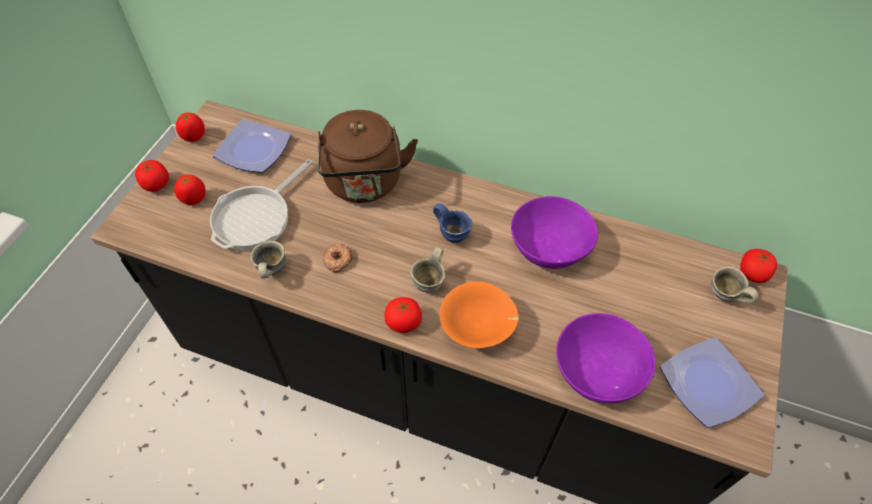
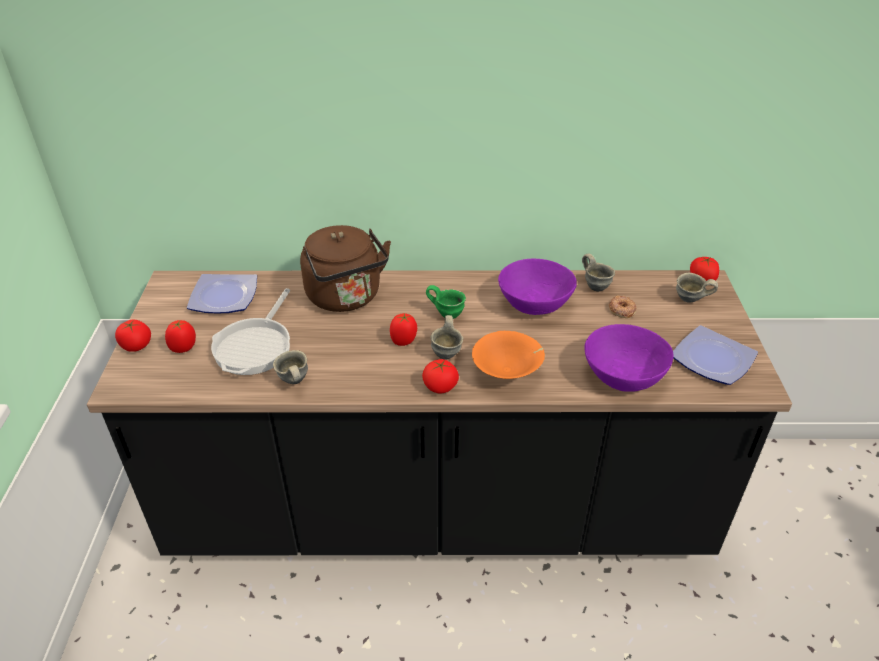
camera: 20 degrees left, 15 degrees down
tomato [176,113,205,142] -> tomato moved to [390,313,417,346]
donut [323,243,352,273] -> donut moved to [608,296,636,318]
blue mug [433,203,472,243] -> green mug [426,285,466,319]
none -> grey mug [582,253,615,292]

